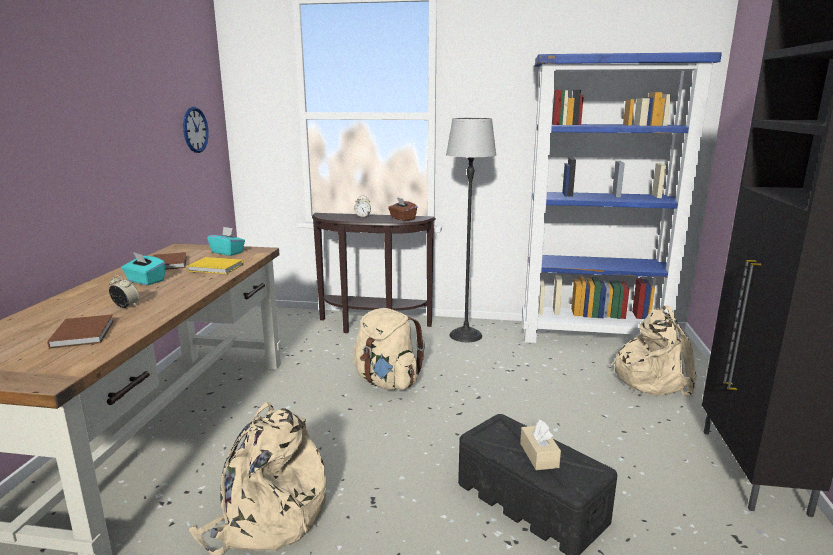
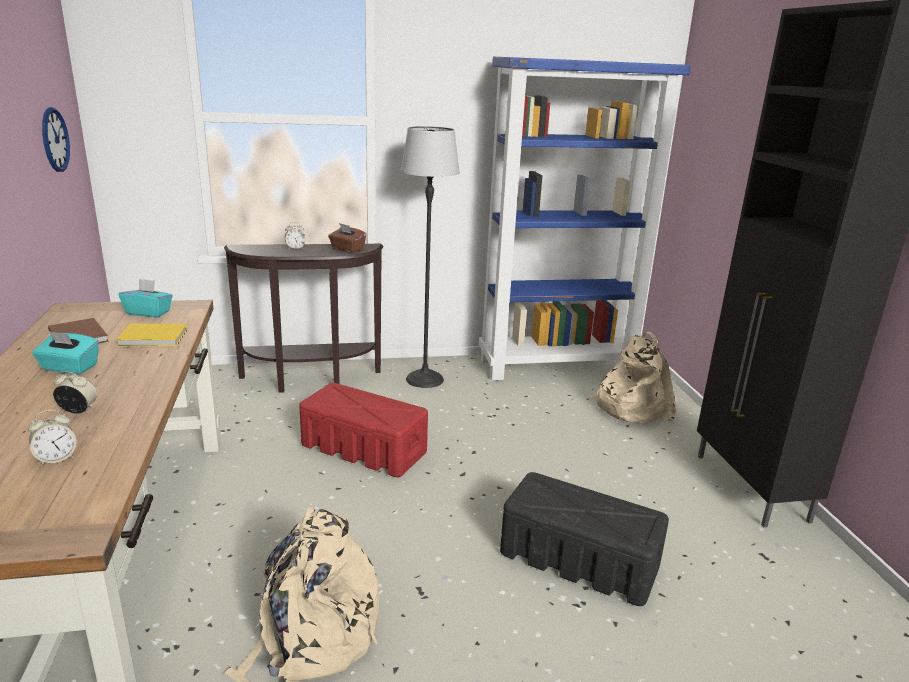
camera: 20 degrees left, 5 degrees up
brown book [47,314,114,349] -> alarm clock [28,410,77,466]
beige backpack [354,308,425,390] -> red storage box [299,383,428,477]
beige tissue box [520,420,561,470] -> none

